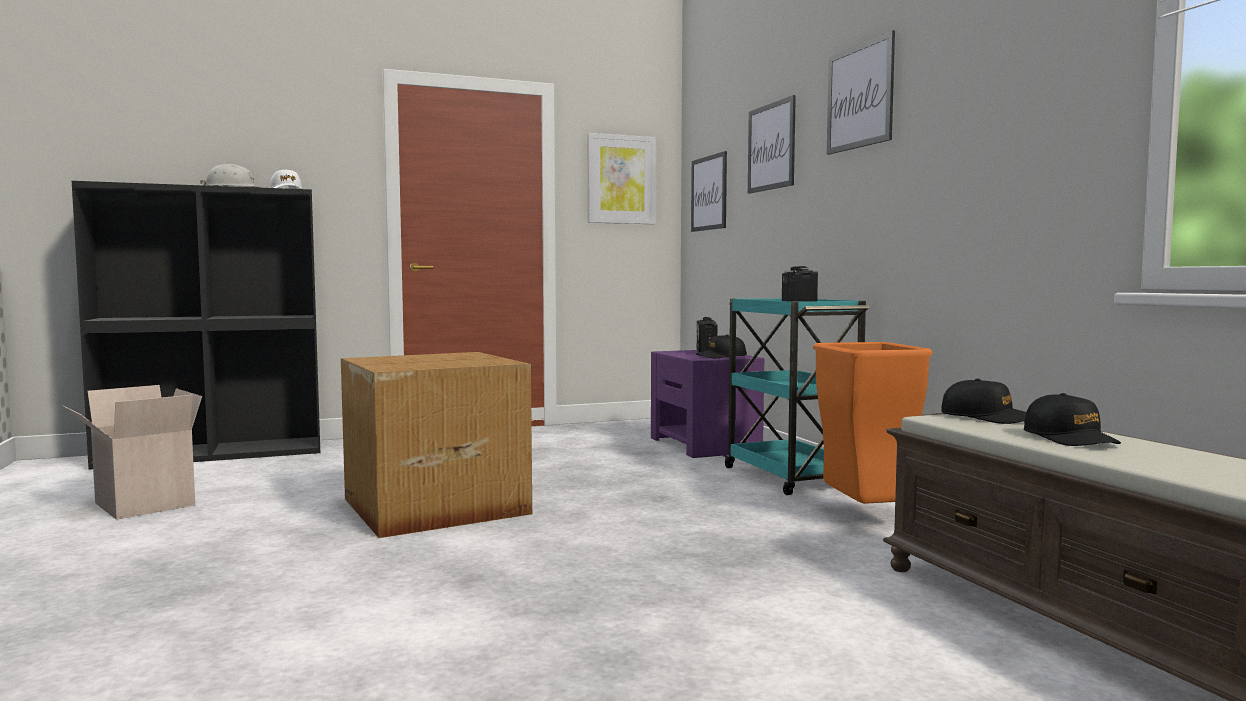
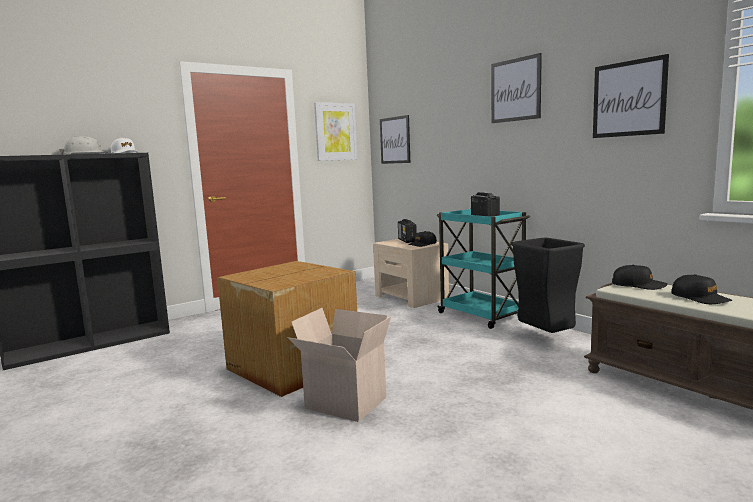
camera: 15 degrees left, 5 degrees up
cardboard box [62,385,202,520] -> cardboard box moved to [288,308,391,422]
purple nightstand [651,350,764,458] -> beige nightstand [373,239,449,308]
picture [748,95,796,194] -> picture moved to [593,54,669,138]
orange trash can [813,342,932,504] -> black trash can [512,238,585,333]

